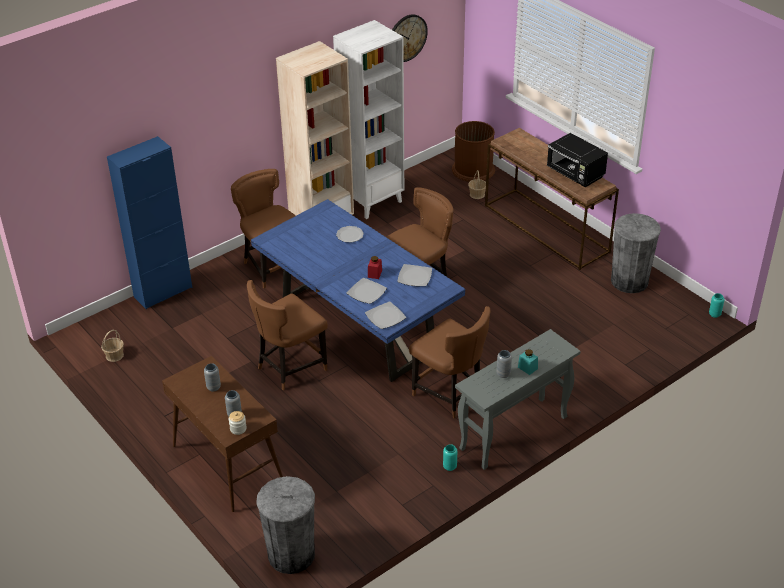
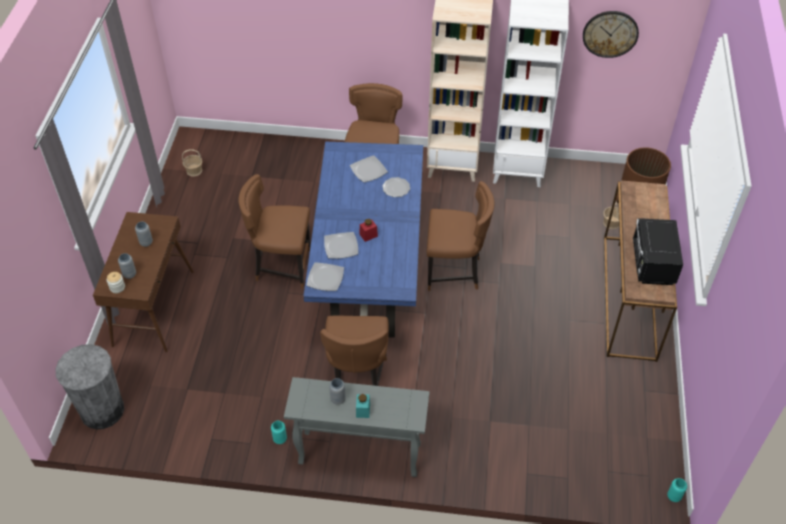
camera: 45 degrees right, 10 degrees up
blue cabinet [107,136,192,309] -> none
plate [397,264,432,286] -> plate moved to [350,155,388,182]
grey trash can [611,213,661,293] -> none

